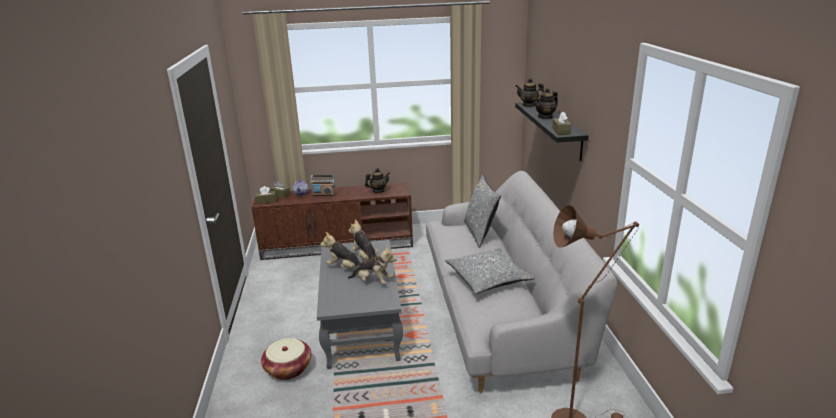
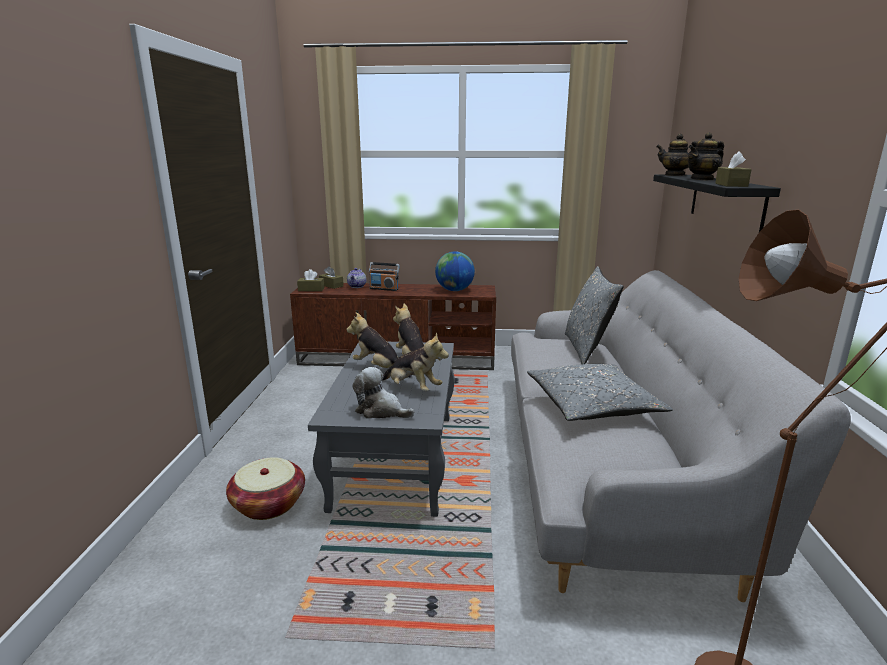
camera: 10 degrees right, 5 degrees down
teapot [365,168,390,193] -> globe [435,251,475,291]
none -> plush toy [352,367,414,419]

